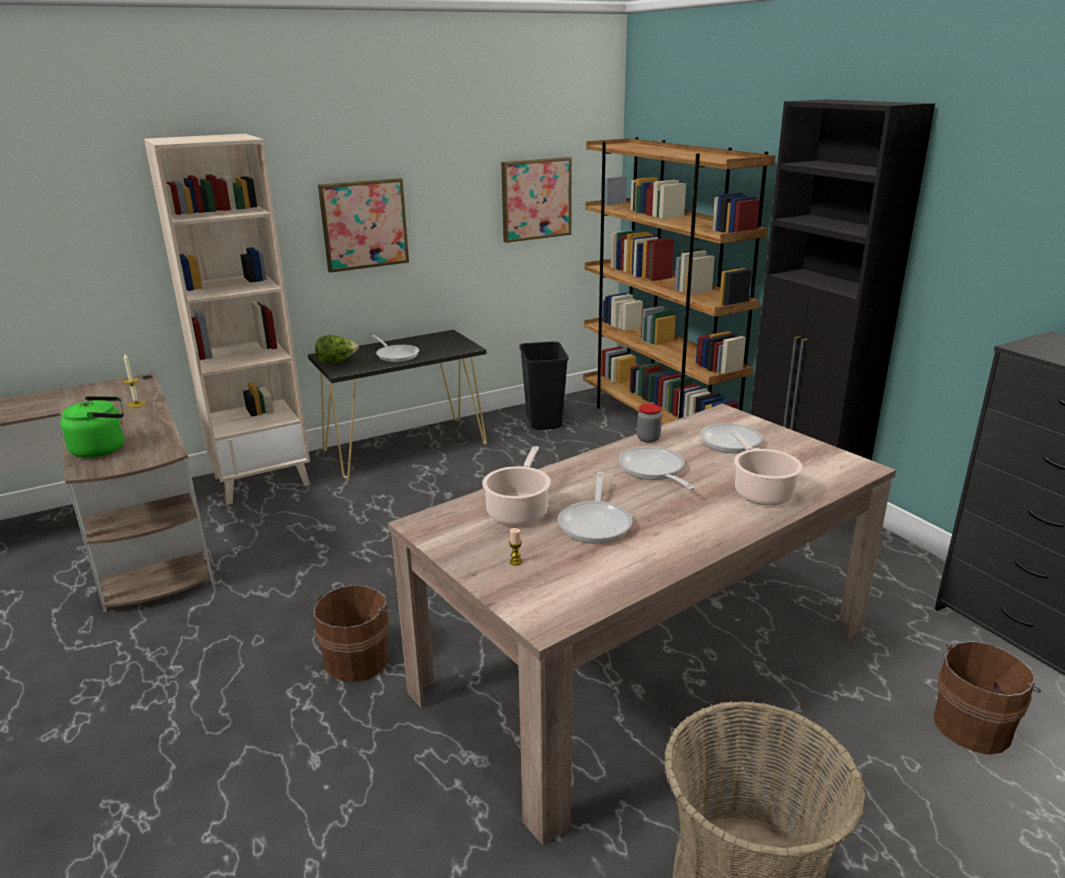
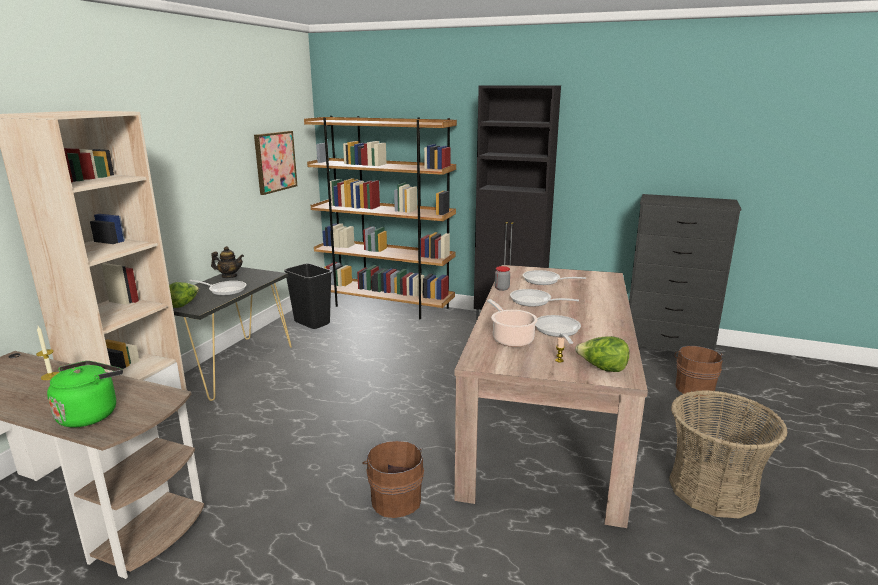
camera: 40 degrees left, 5 degrees down
picture [318,178,409,273] -> none
frying pan [558,472,633,544] -> frying pan turned 150 degrees counterclockwise [535,315,581,344]
cooking pot [730,431,803,505] -> none
none -> teapot [211,246,244,278]
none -> lettuce [575,336,629,372]

